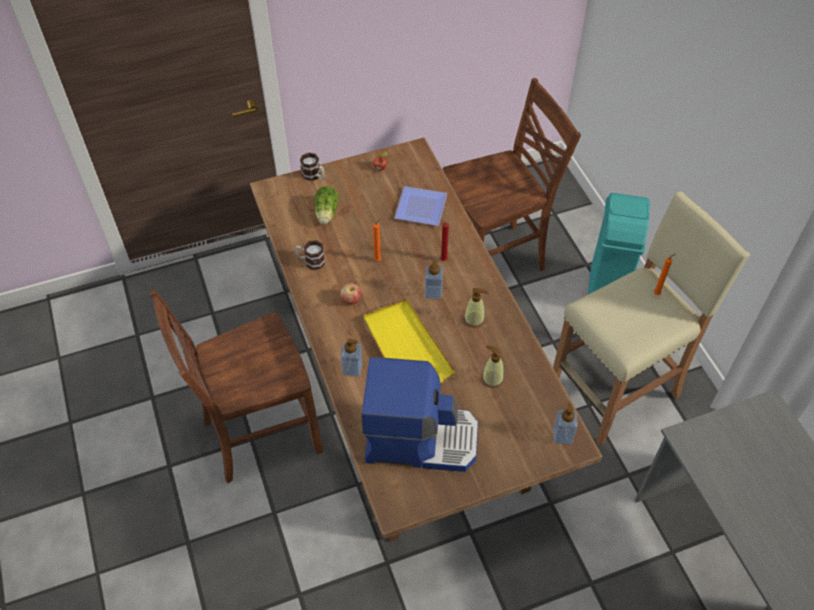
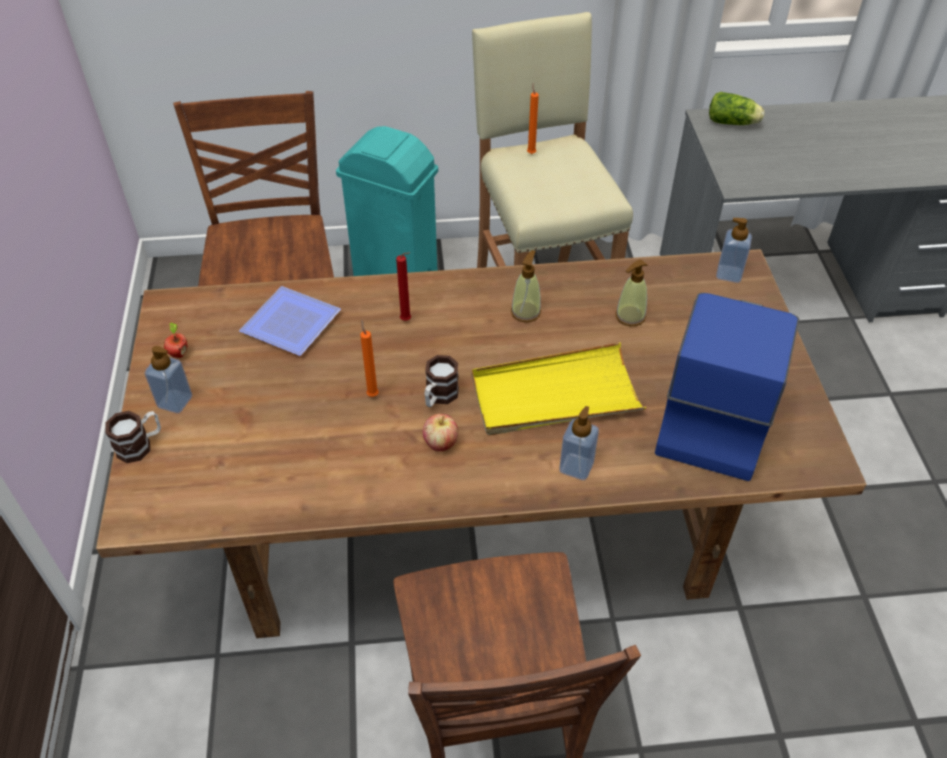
camera: 75 degrees left, 5 degrees down
mug [295,240,325,270] -> mug moved to [425,355,459,407]
lettuce [314,186,339,224] -> lettuce moved to [709,92,764,125]
soap dispenser [425,261,443,299] -> soap dispenser moved to [145,346,192,413]

